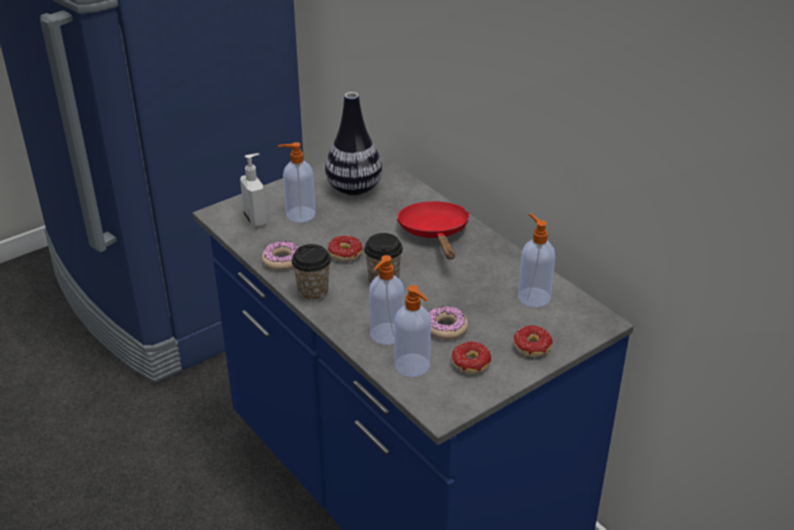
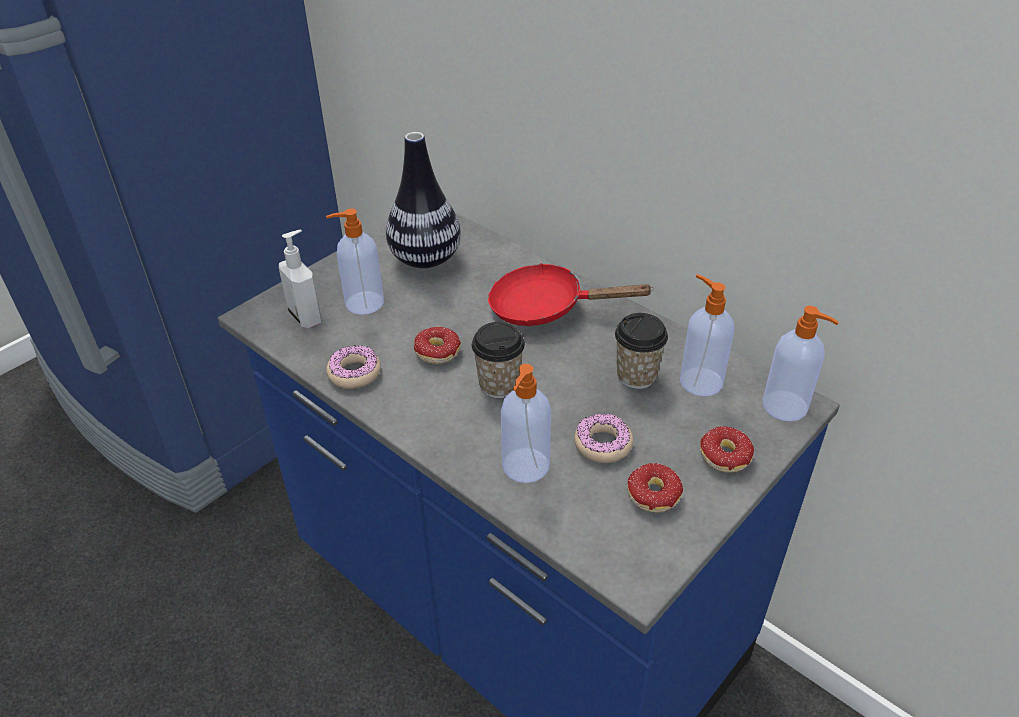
camera: 10 degrees left, 5 degrees up
cup [291,244,331,302] -> cup moved to [615,313,668,389]
soap dispenser [394,285,431,377] -> soap dispenser moved to [763,306,839,421]
red frying pan [397,201,470,259] -> red frying pan turned 60 degrees counterclockwise [488,263,654,326]

